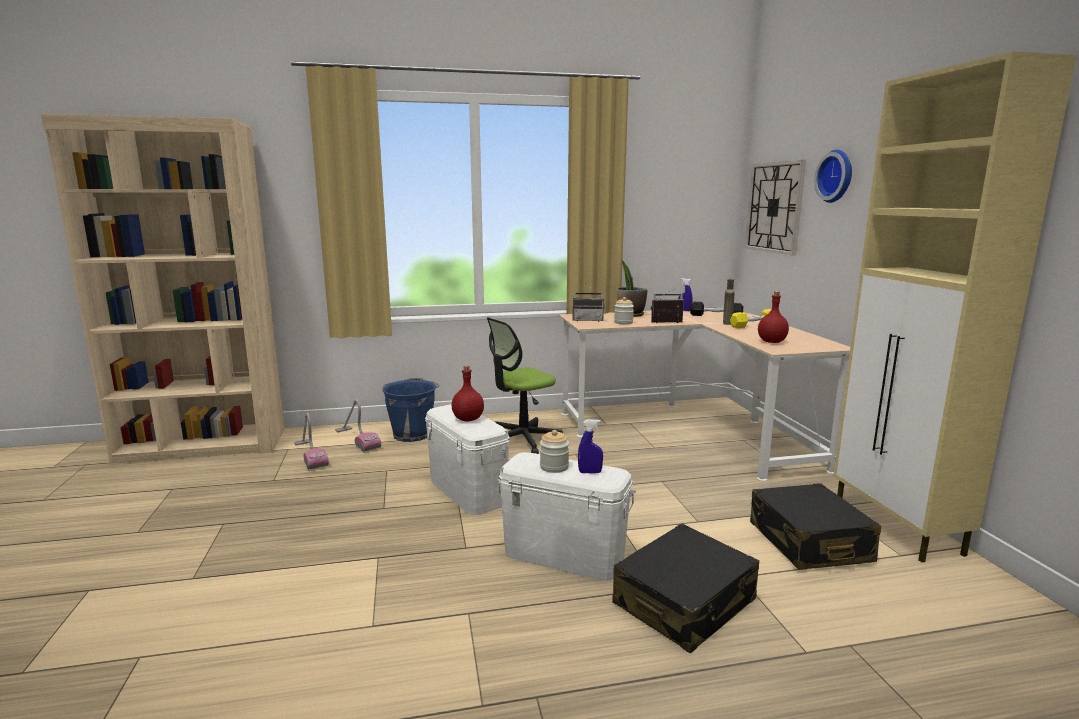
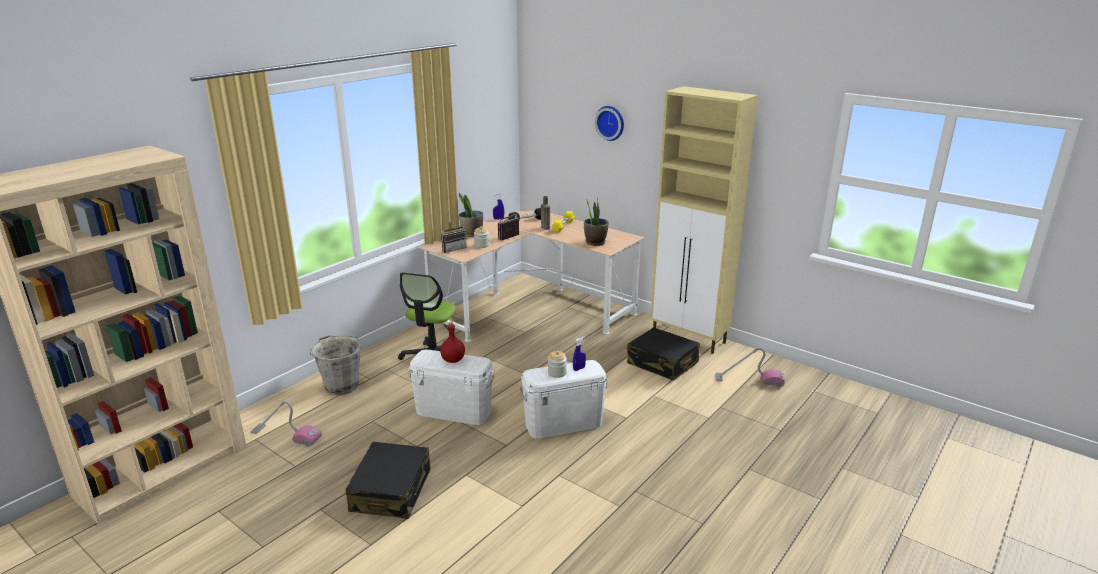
camera: 40 degrees left, 10 degrees up
vacuum cleaner [335,399,381,452] -> vacuum cleaner moved to [716,347,785,387]
blue bucket [382,378,440,442] -> grey bucket [310,335,361,395]
black suitcase [612,523,759,653] -> black suitcase moved to [345,442,431,519]
wall clock [745,160,806,255] -> none
red bottle [758,291,789,343] -> potted plant [584,198,609,246]

